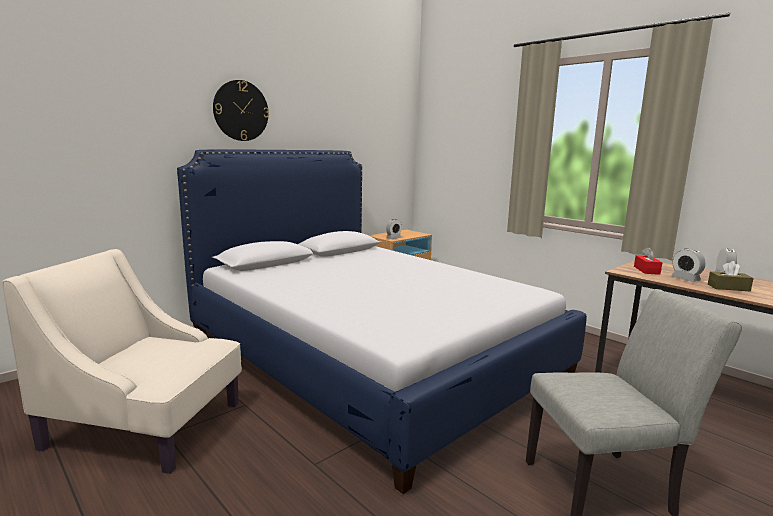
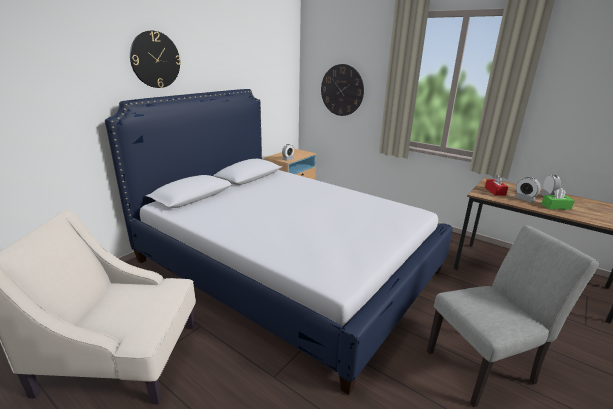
camera: 10 degrees left, 10 degrees up
brown tissue box [708,261,754,291] -> green tissue box [541,188,575,210]
none -> wall clock [321,64,364,116]

